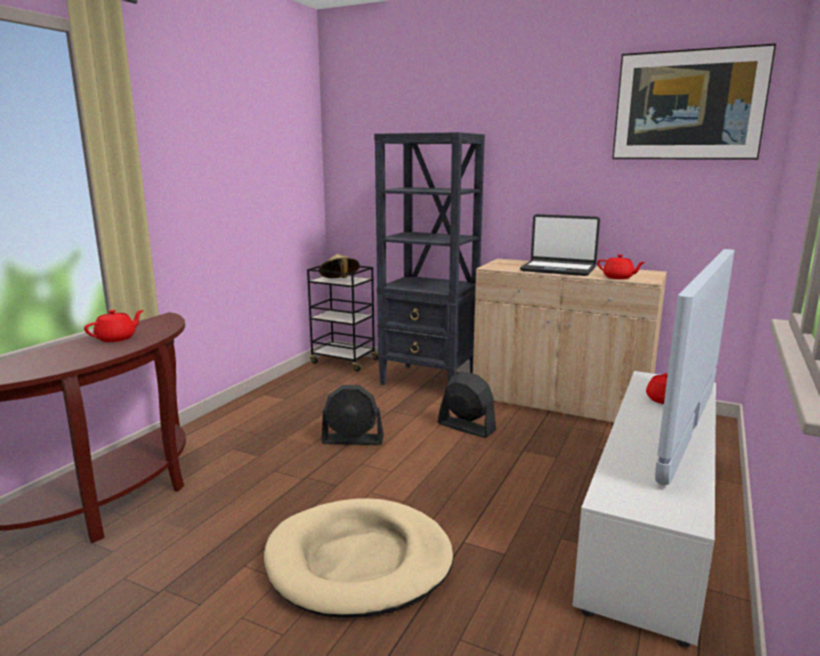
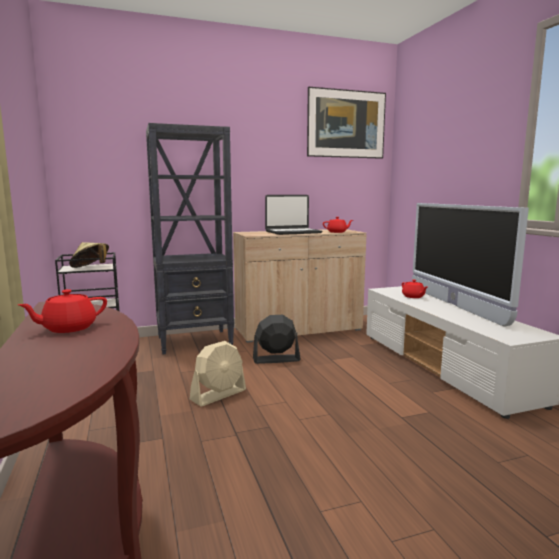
camera: 45 degrees left, 5 degrees down
red teapot [84,310,143,342] -> red teapot turned 120 degrees counterclockwise [18,289,107,333]
beige dog bed [264,498,453,618] -> none
black fan [321,385,384,445] -> beige fan [190,341,246,407]

